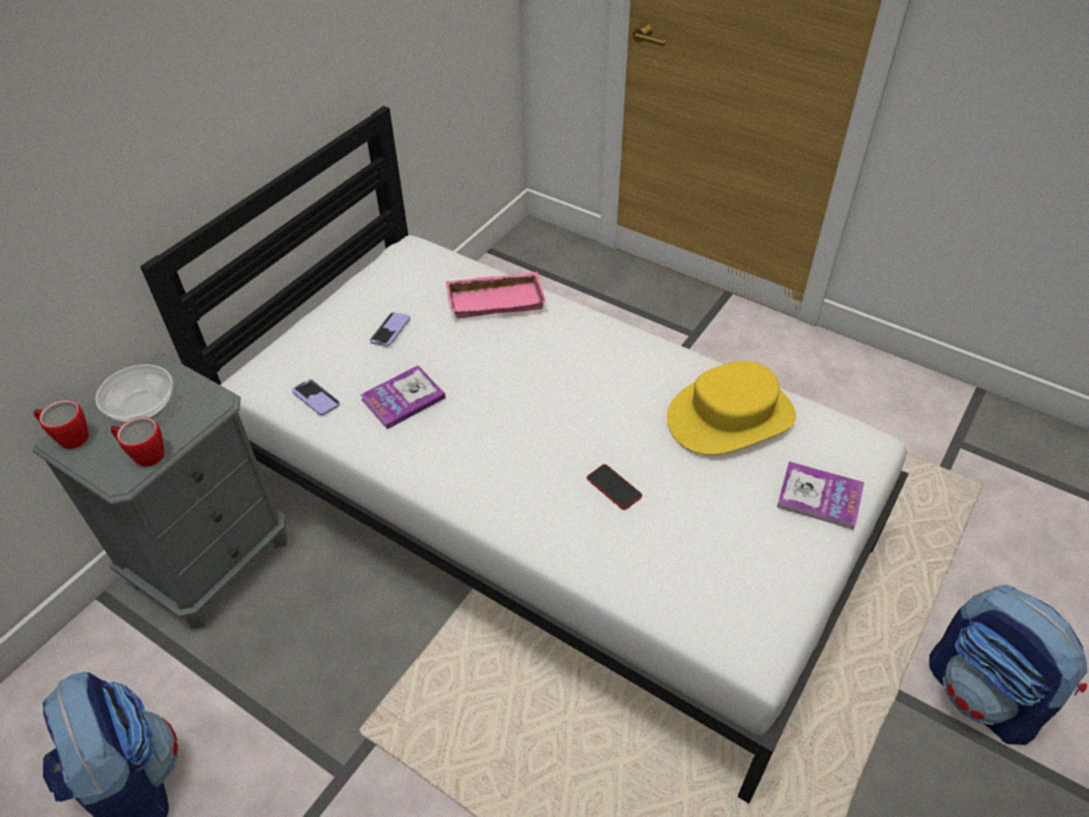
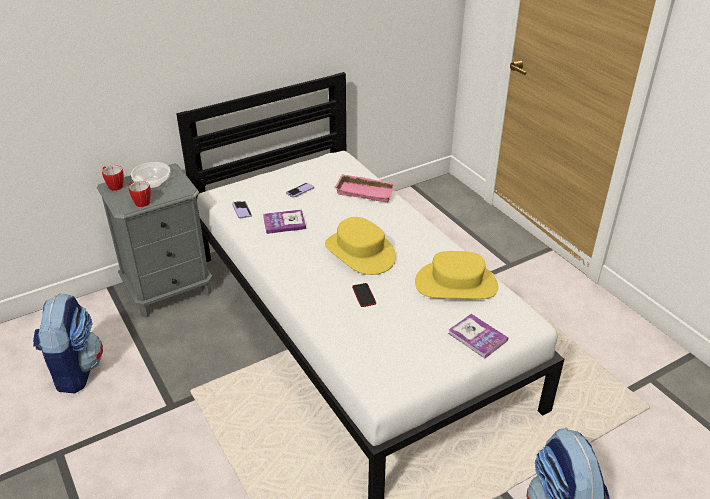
camera: 25 degrees right, 10 degrees down
none -> yellow hat [325,217,396,275]

